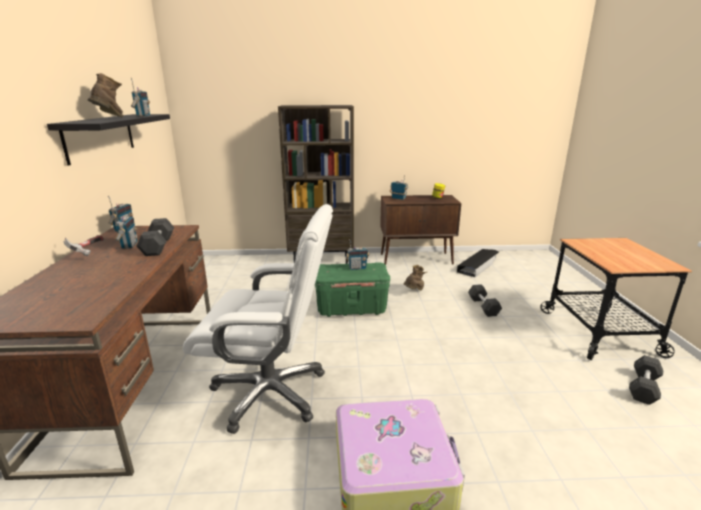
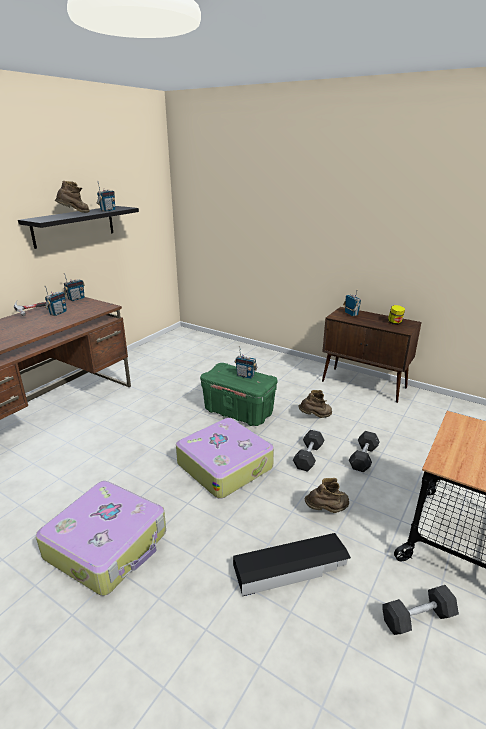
camera: 35 degrees right, 5 degrees up
grey dumbbell [137,218,174,256] -> grey dumbbell moved to [293,430,324,472]
white office chair [183,204,333,434] -> none
brown bookcase [278,105,354,264] -> none
black storage box [457,249,499,277] -> black storage box moved to [233,533,351,596]
none -> suitcase [176,418,274,499]
none -> brown boot [305,478,349,513]

